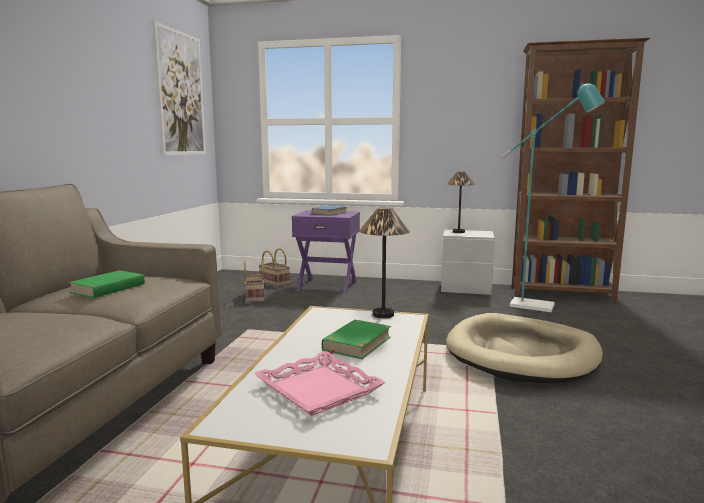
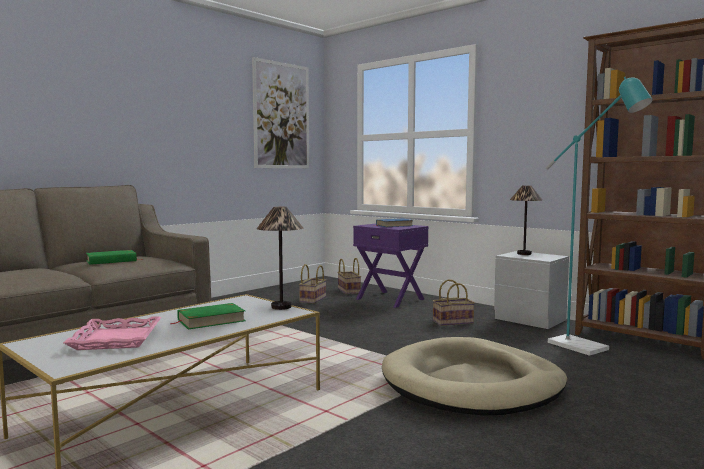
camera: 30 degrees right, 5 degrees down
none -> basket [433,279,475,326]

